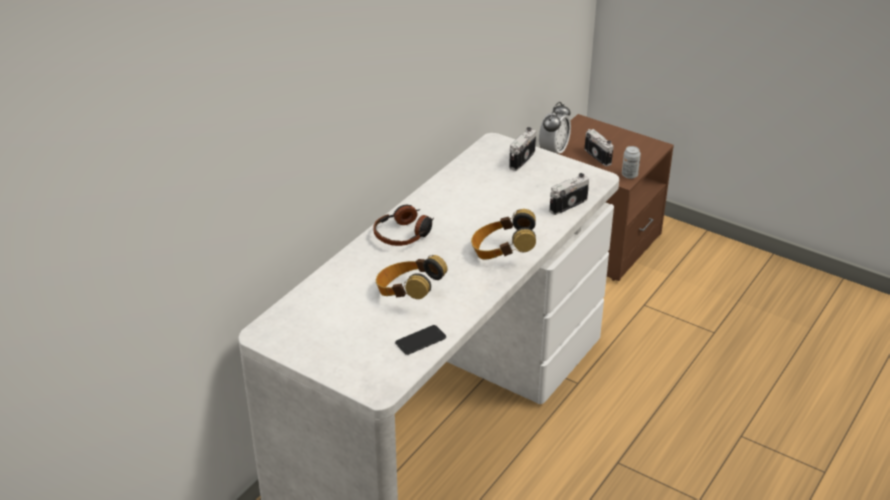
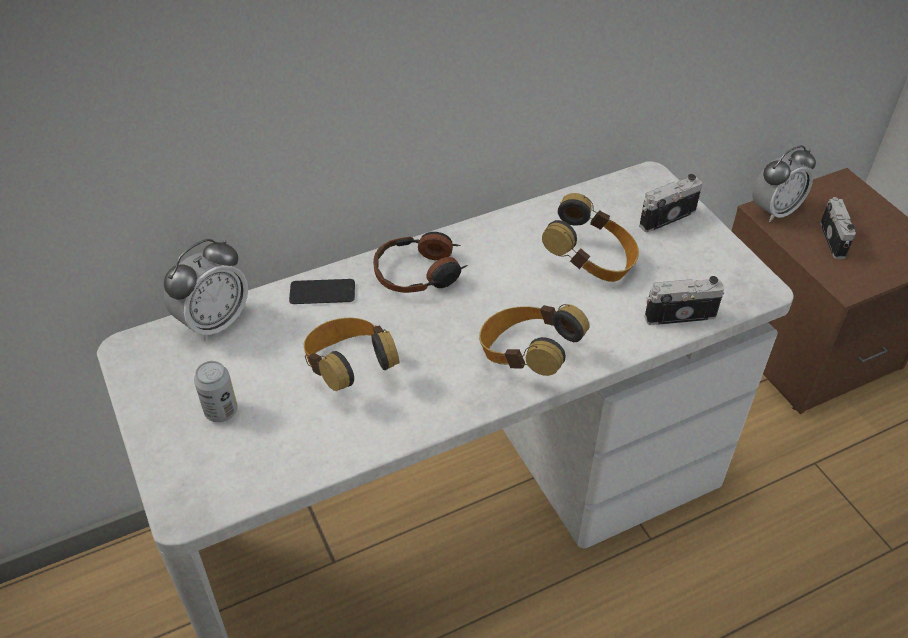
camera: 30 degrees right, 10 degrees up
phone [395,325,446,355] -> phone moved to [289,279,355,304]
can [622,146,641,179] -> can moved to [194,361,238,422]
none -> alarm clock [164,239,248,341]
none -> headphones [542,193,639,282]

